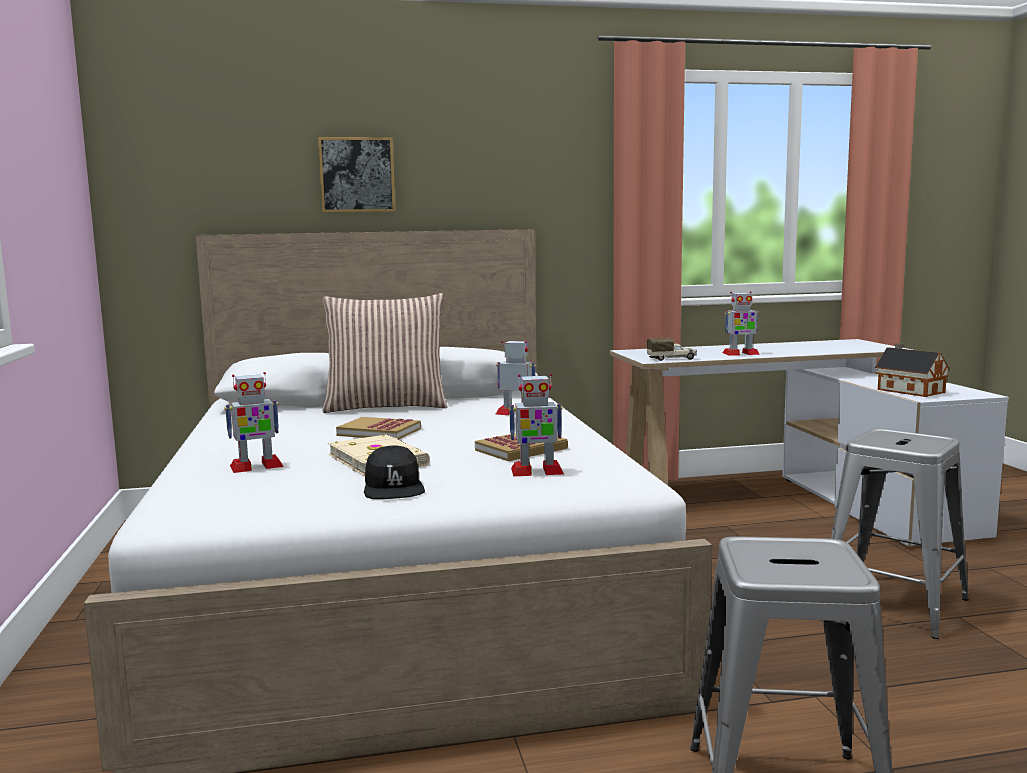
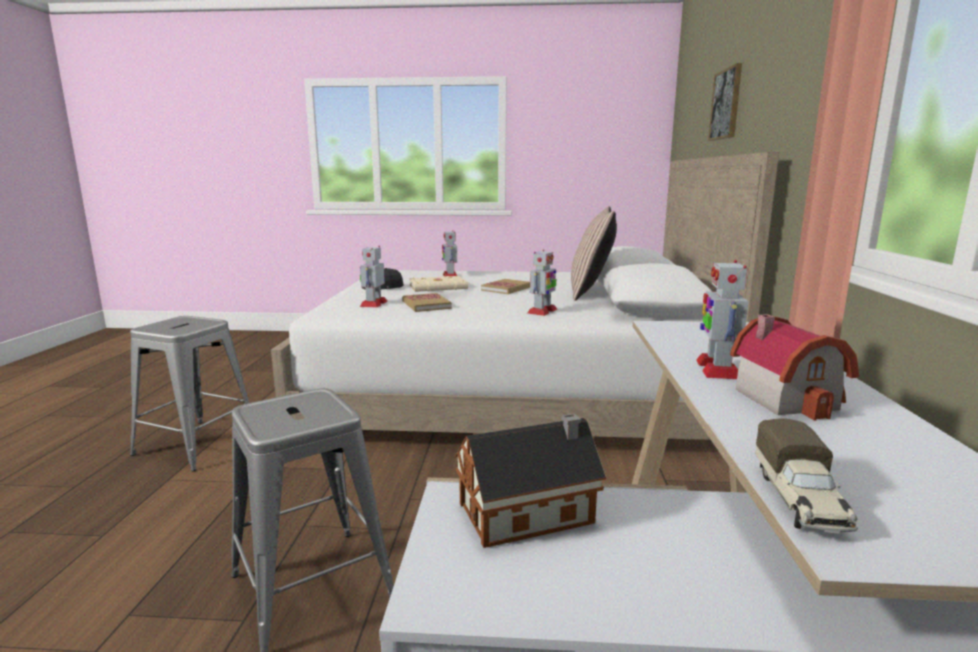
camera: 105 degrees right, 5 degrees up
toy truck [647,338,697,361] -> toy truck moved to [755,418,858,534]
none -> toy house [730,314,859,421]

